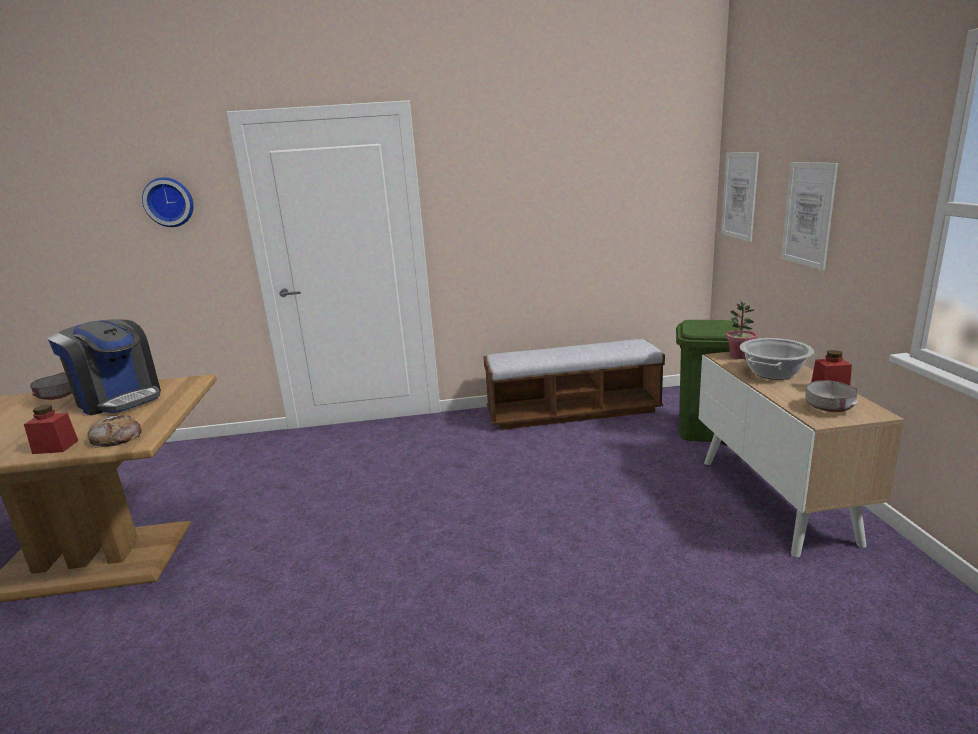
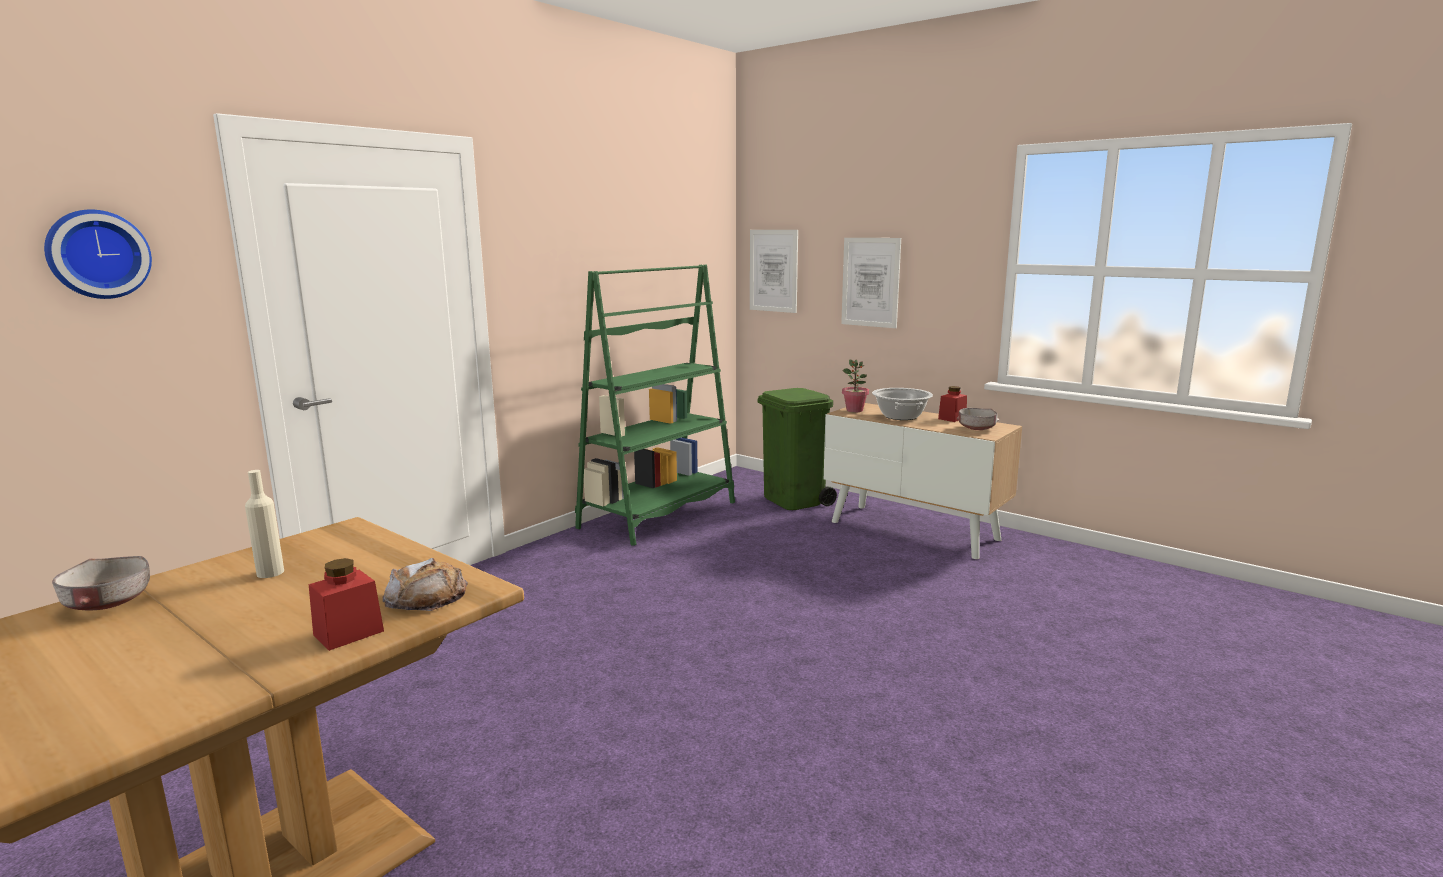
camera: 45 degrees left, 5 degrees down
coffee machine [47,319,161,416] -> beige bottle [245,470,284,578]
bench [483,339,665,430] -> green bookcase [575,265,735,546]

